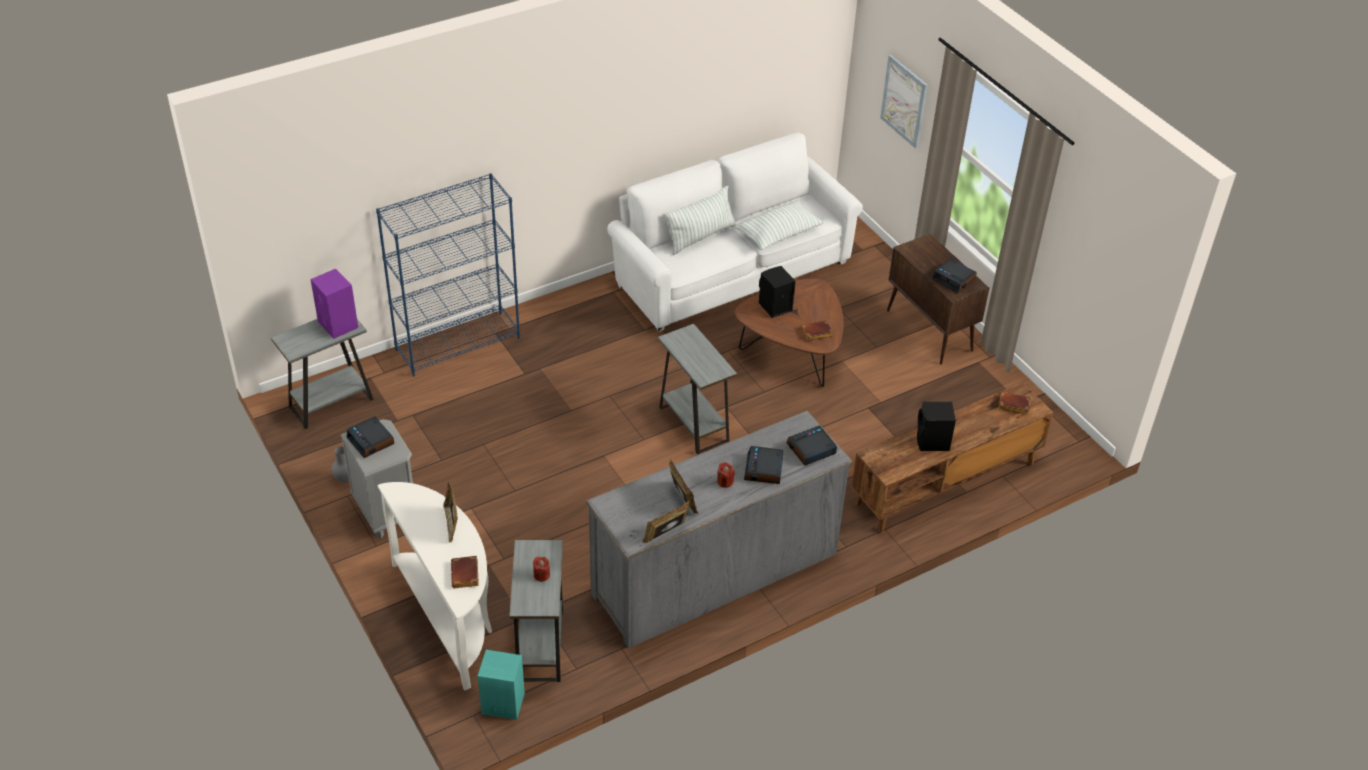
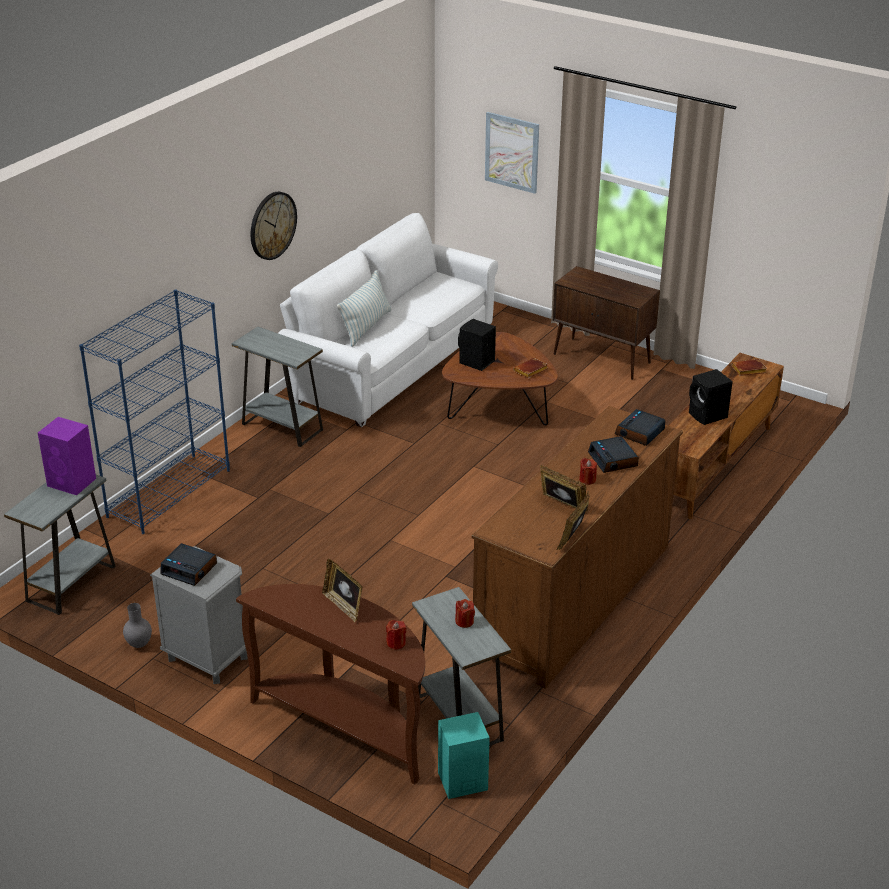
camera: 25 degrees left, 10 degrees down
white console table [378,482,492,691] -> brown console table [236,584,425,785]
brown book [451,556,479,588] -> red candle [386,620,407,650]
grey dresser [586,411,853,648] -> brown dresser [472,406,683,689]
grey side table [658,324,737,455] -> grey side table moved to [232,327,323,447]
pillow [735,200,824,250] -> none
alarm clock [932,258,977,293] -> none
none -> wall clock [251,192,297,260]

